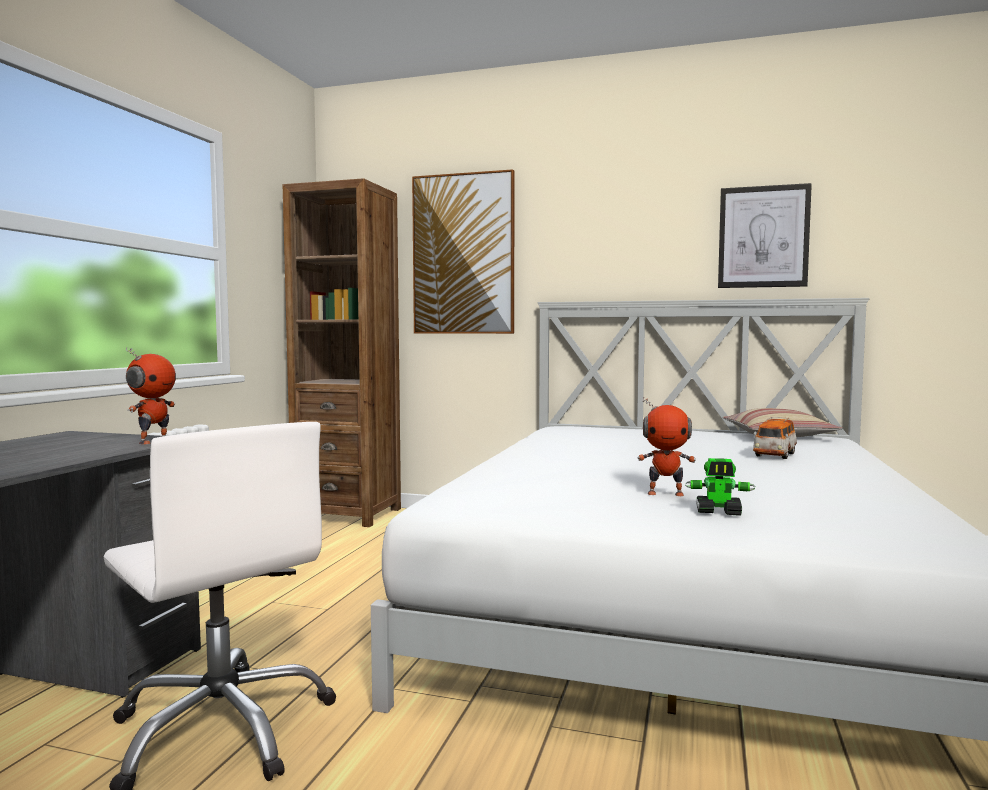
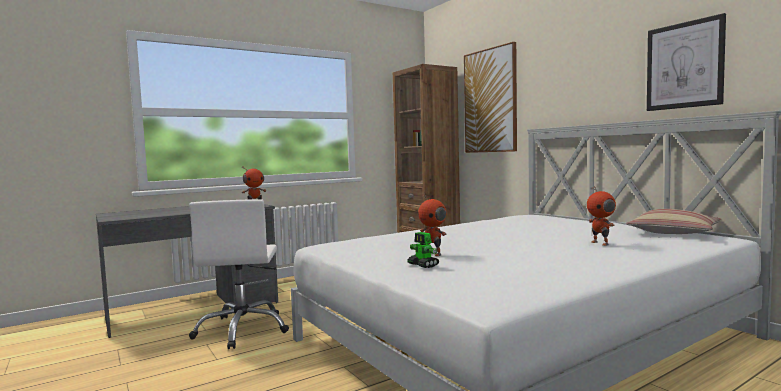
camera: 40 degrees right, 0 degrees up
toy car [753,417,797,459] -> toy robot [587,186,616,246]

